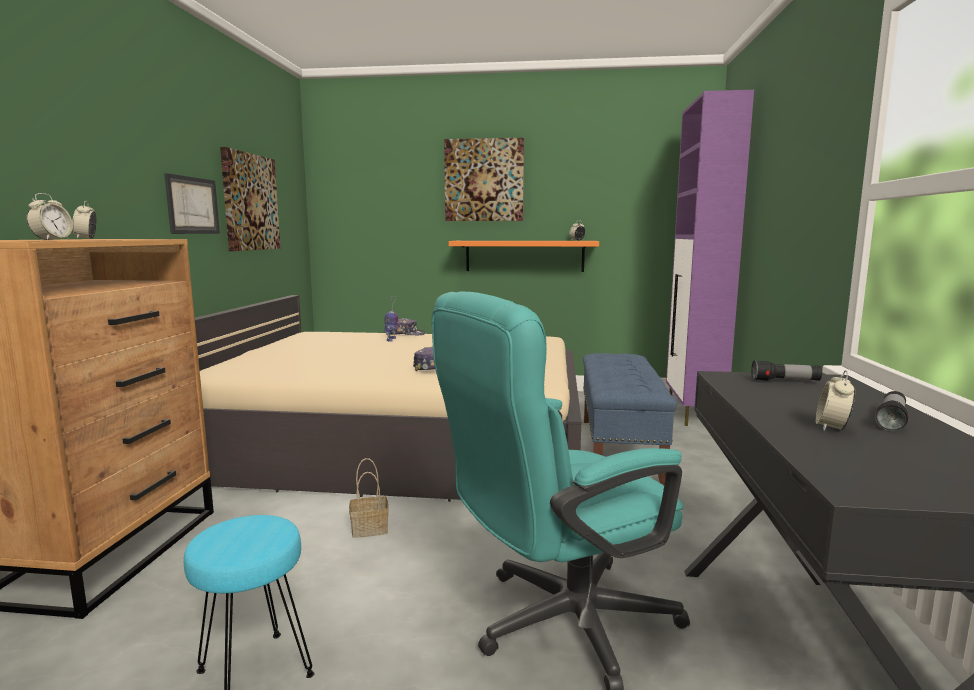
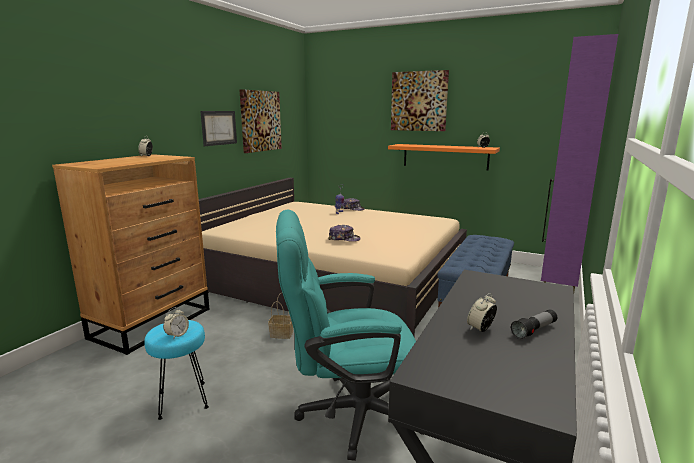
camera: 20 degrees right, 5 degrees up
alarm clock [27,193,73,240] -> alarm clock moved to [163,307,189,338]
flashlight [751,360,822,381] -> none

